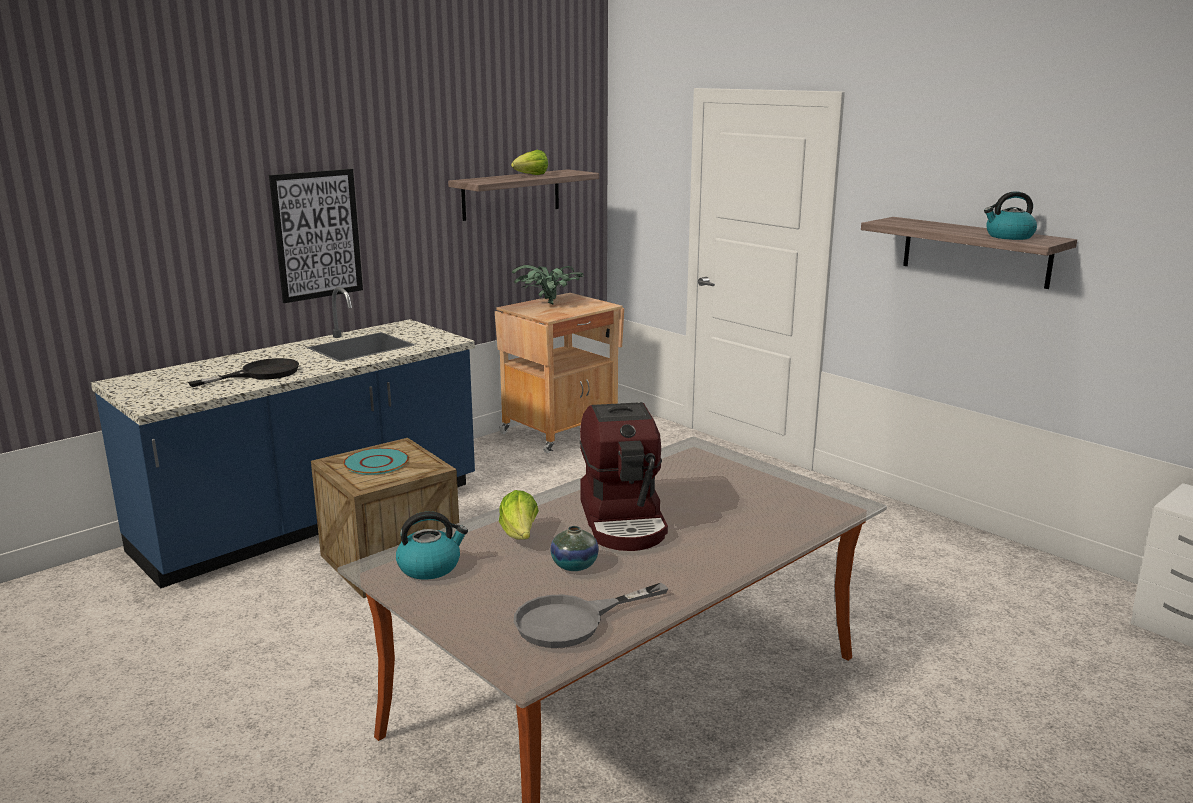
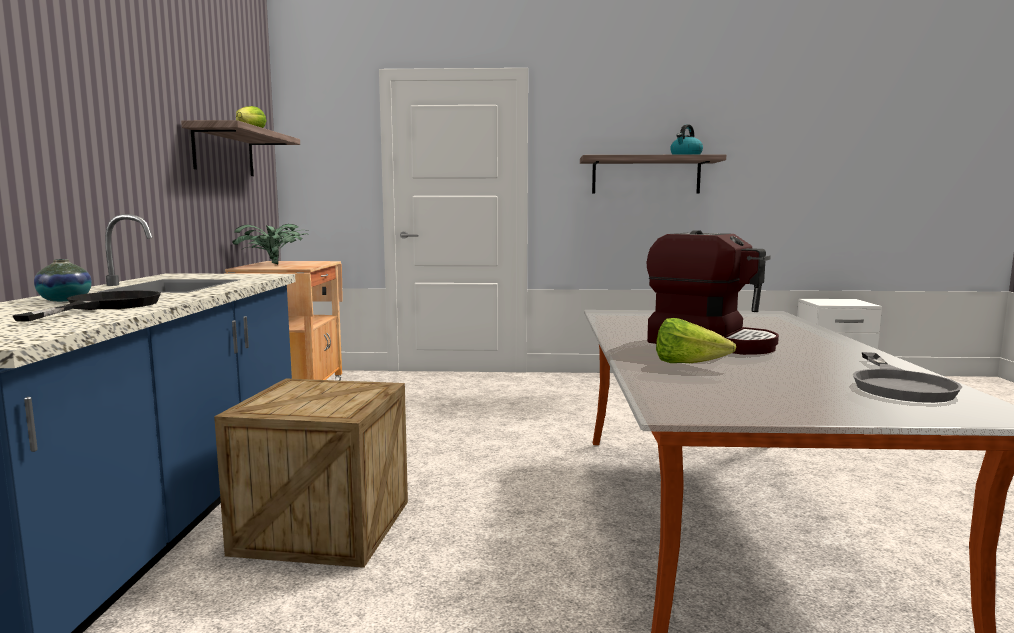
camera: 45 degrees left, 10 degrees down
picture [269,169,363,303] -> none
turquoise plate [343,448,409,475] -> none
kettle [396,511,468,580] -> none
vase [550,526,599,571] -> vase moved to [34,259,92,302]

